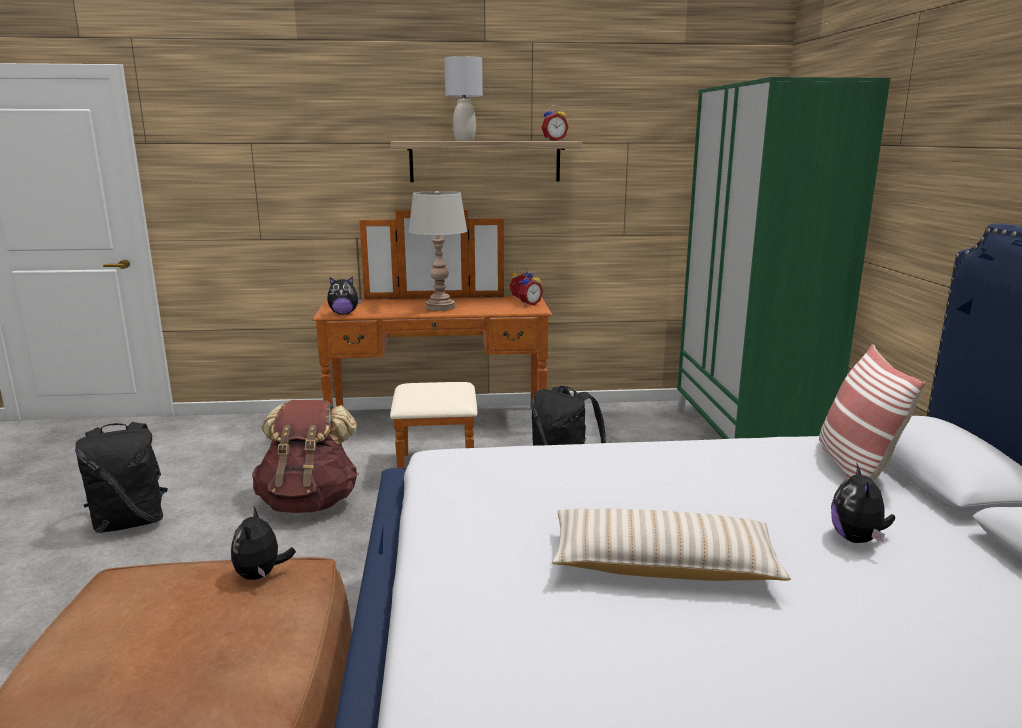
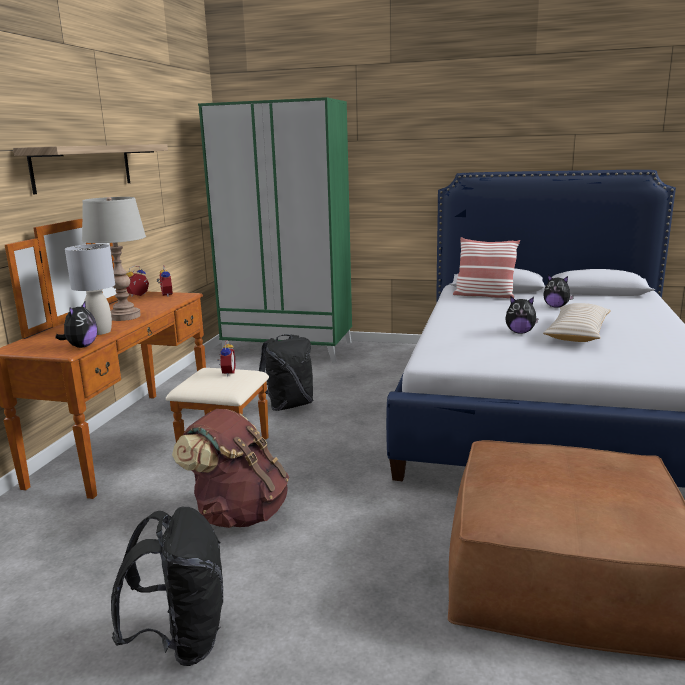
camera: 70 degrees left, 0 degrees up
plush toy [231,507,296,580] -> plush toy moved to [505,297,539,334]
grey table lamp [444,56,483,141] -> grey table lamp moved to [65,244,115,335]
alarm clock [541,105,569,141] -> alarm clock moved to [219,340,235,377]

